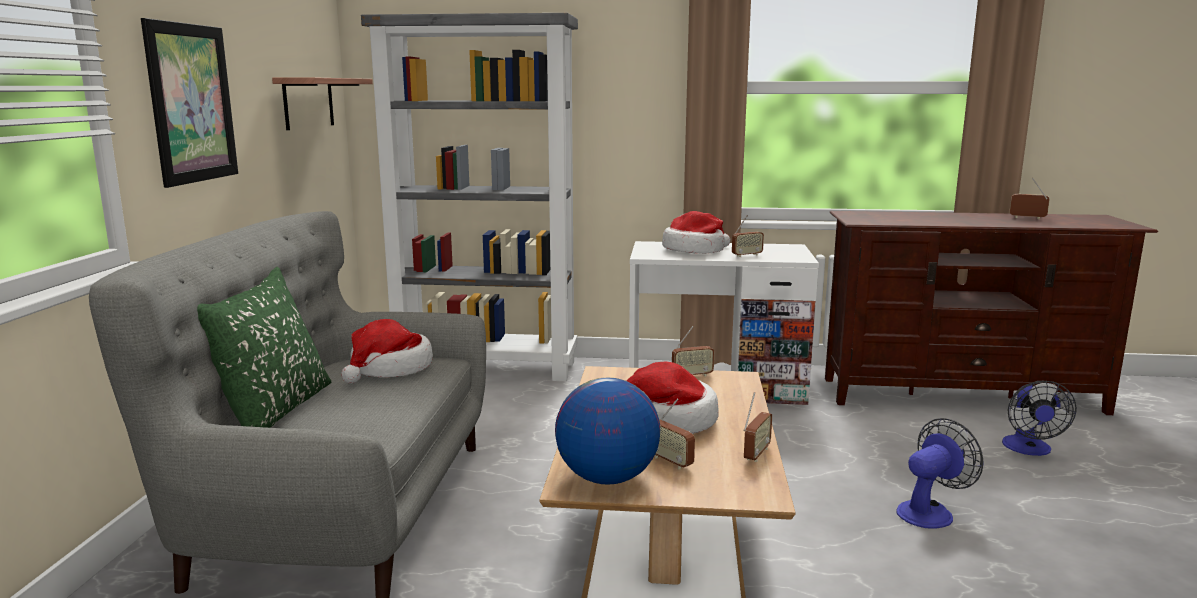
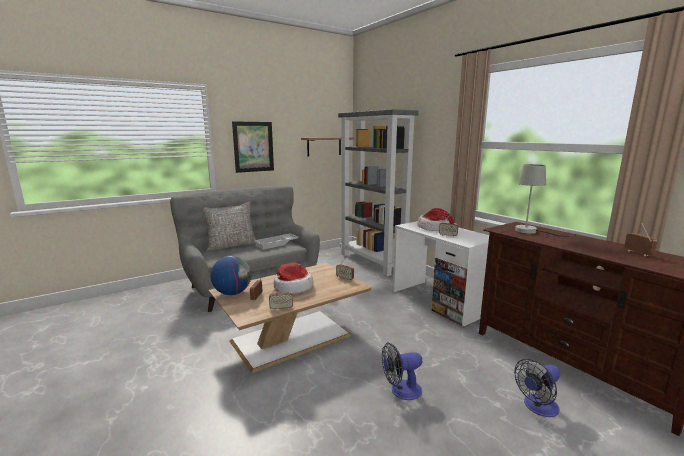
camera: 50 degrees right, 0 degrees up
green pillow [197,267,331,428] -> grey pillow [203,201,256,251]
hat [341,319,433,383] -> white tray [254,234,298,250]
fan [897,418,983,529] -> fan turned 150 degrees clockwise [382,342,422,400]
none -> grey table lamp [515,164,576,237]

